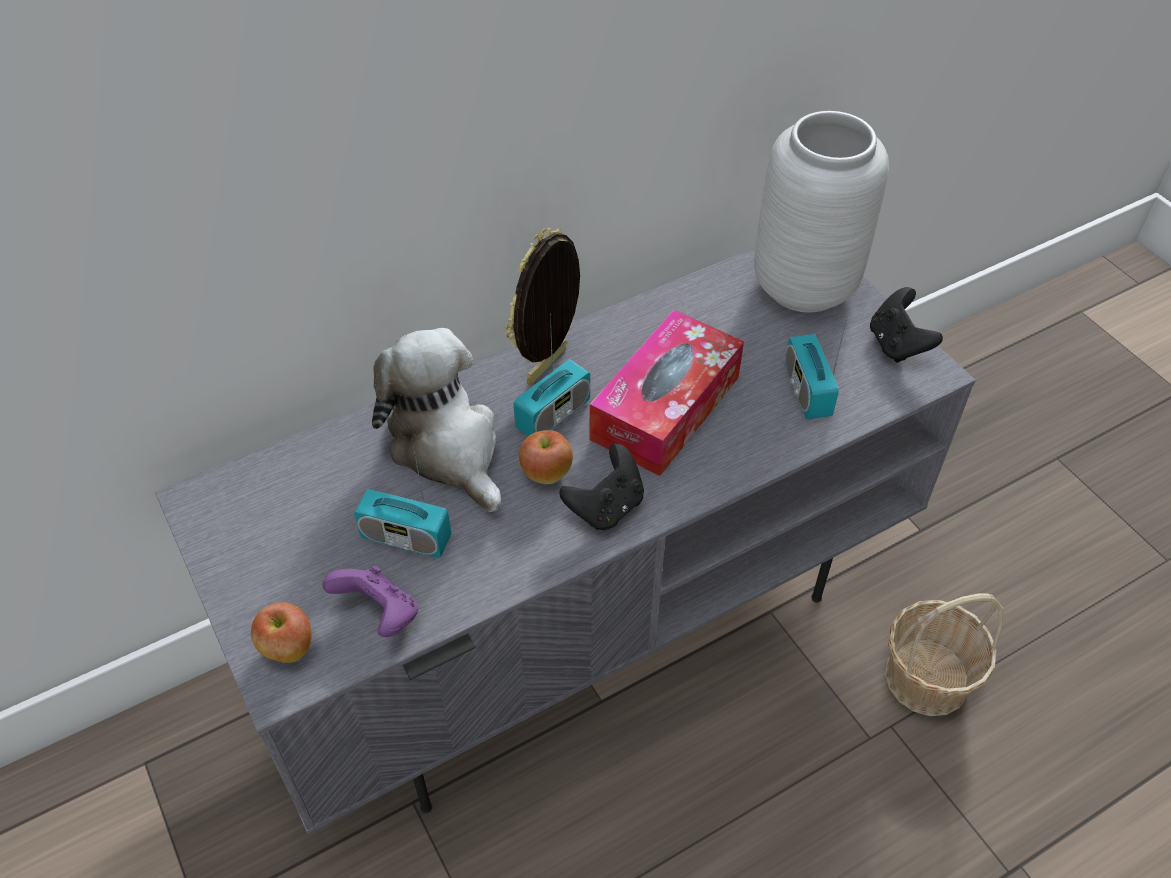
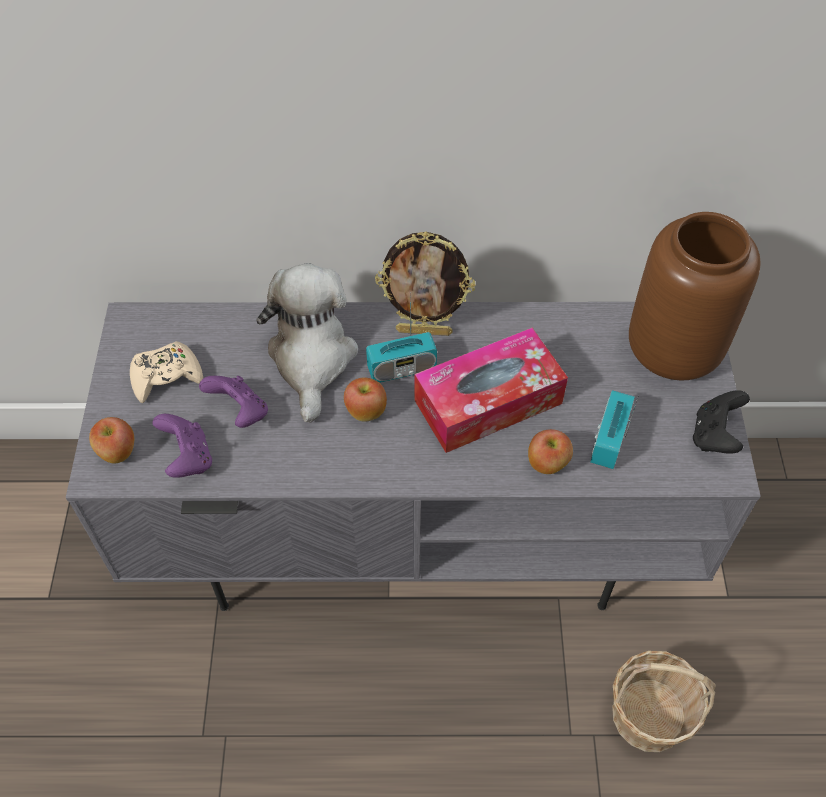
camera: 30 degrees right, 5 degrees up
radio [354,447,451,558] -> purple game controller [199,376,268,428]
picture frame [506,227,580,385] -> picture frame turned 150 degrees counterclockwise [375,232,476,336]
black game controller [559,444,644,530] -> none
grey vase [754,111,889,313] -> brown vase [629,212,761,381]
none -> beige game controller [130,341,203,403]
none -> apple [528,429,573,474]

